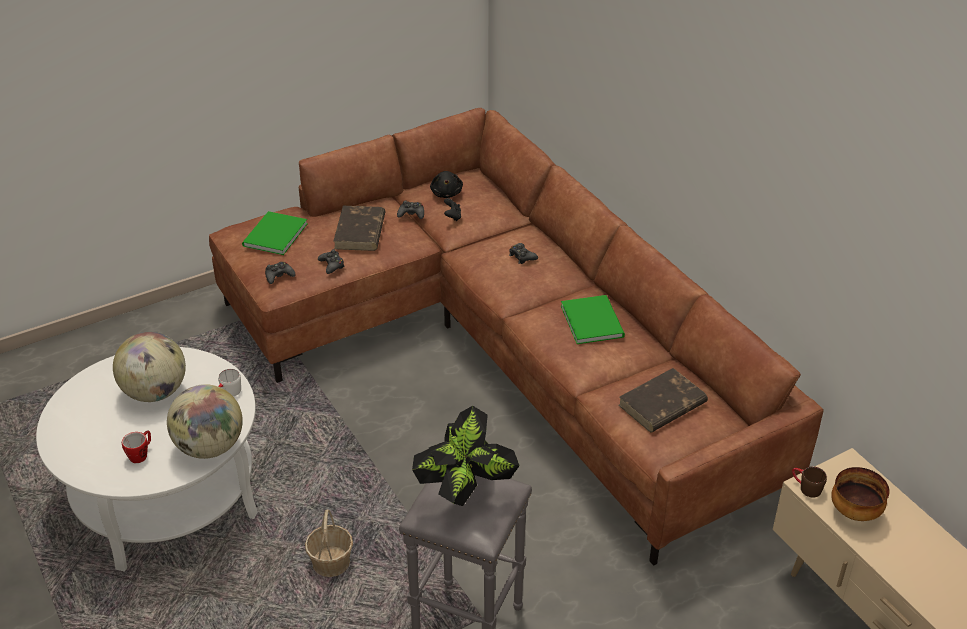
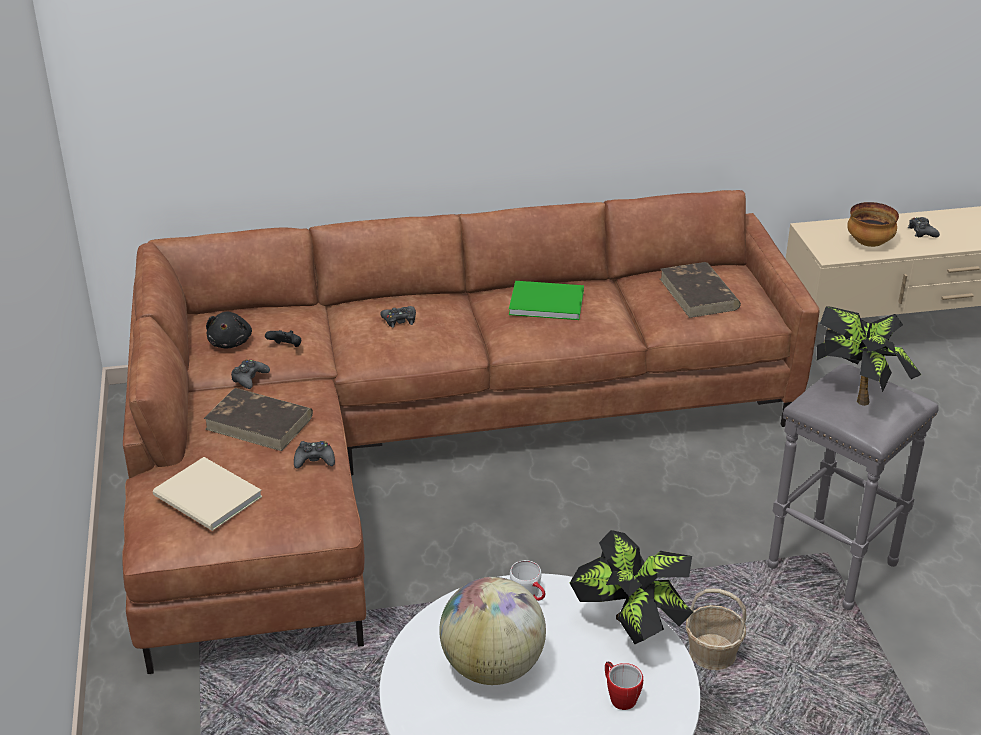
camera: 70 degrees left, 5 degrees down
globe [167,384,243,459] -> potted plant [570,530,693,644]
green book [242,211,308,255] -> beige book [153,457,262,531]
black game controller [265,261,296,284] -> black game controller moved to [908,217,940,237]
black plush toy [430,171,463,198] -> black plush toy turned 75 degrees clockwise [206,312,252,348]
brown mug [792,466,827,497] -> none

